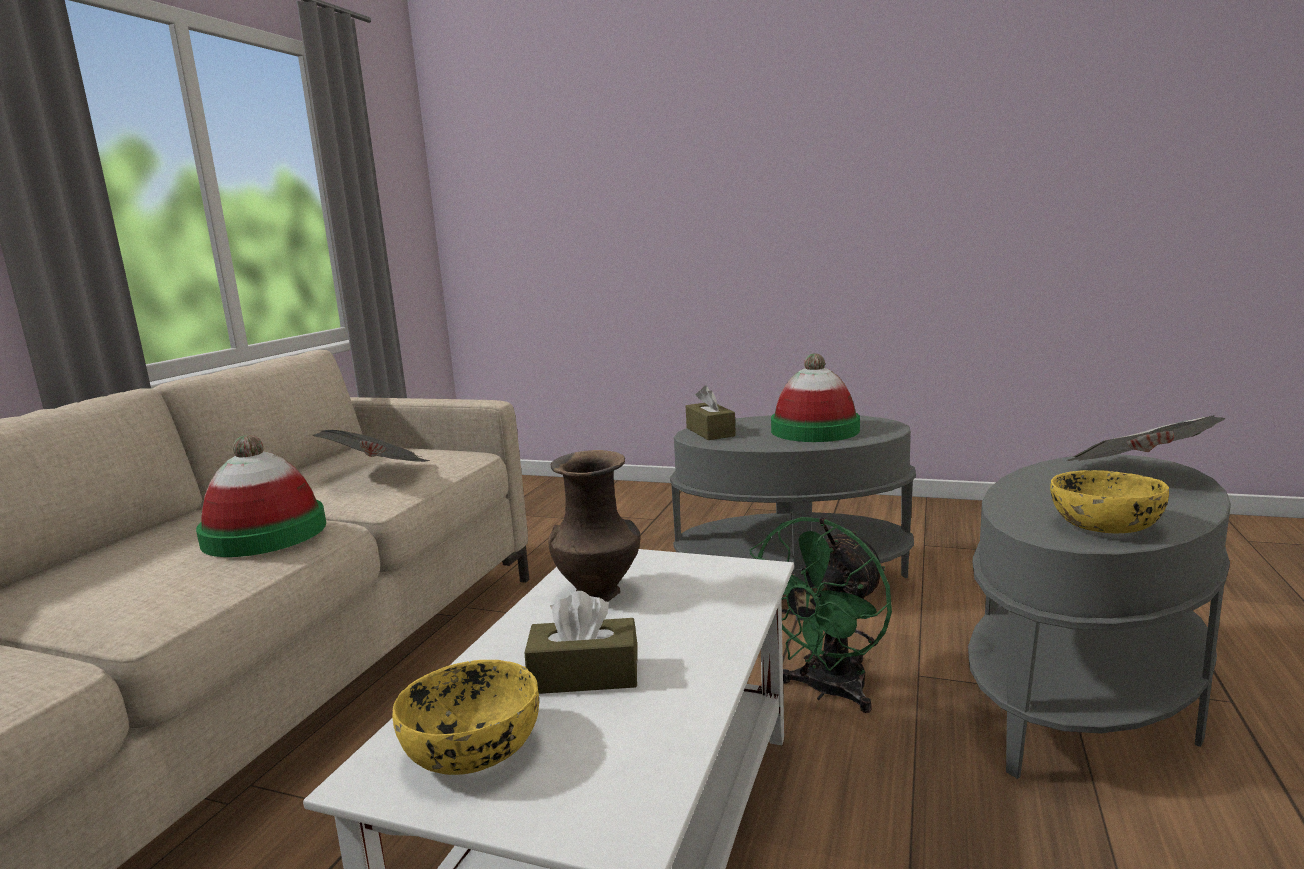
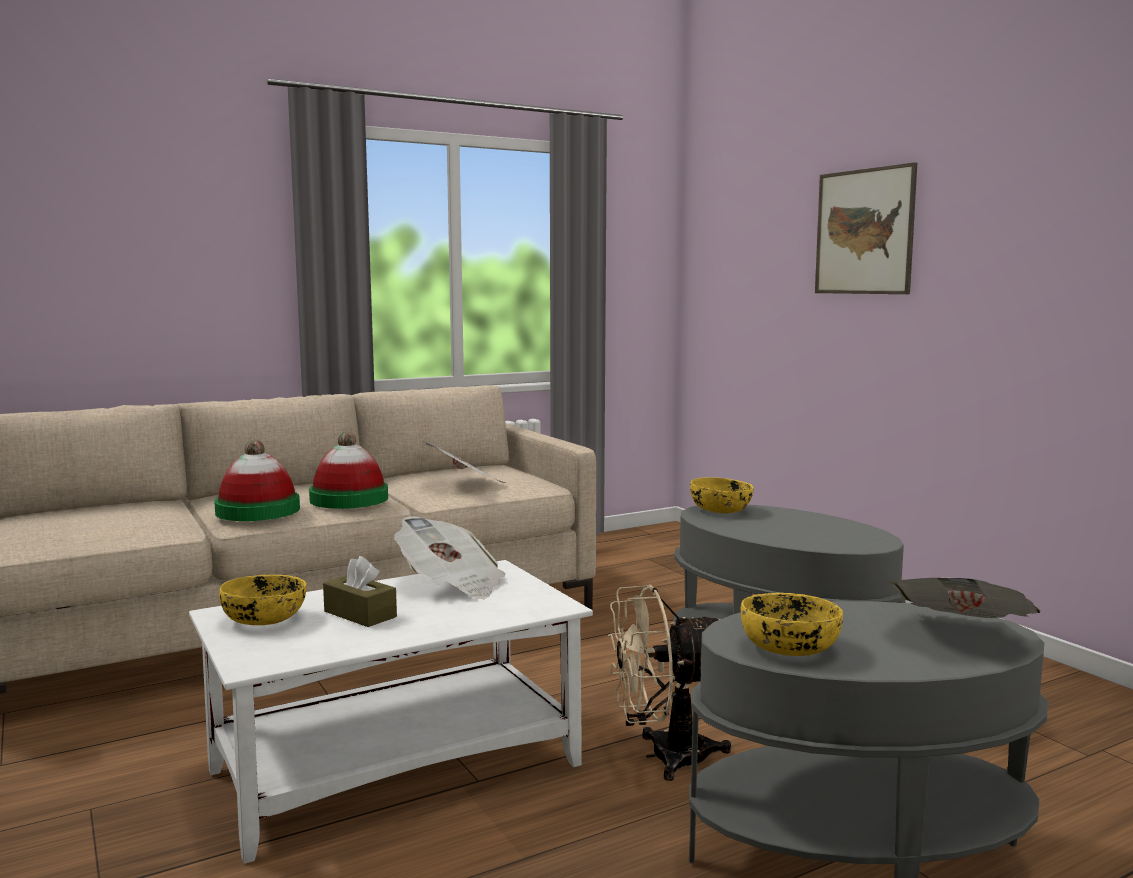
camera: 40 degrees right, 5 degrees down
brown vase [548,450,641,602] -> newspaper [394,516,505,599]
brown tissue box [686,385,736,440] -> yellow bowl [690,477,754,513]
green fan [750,517,892,713] -> beige fan [608,585,731,781]
hat [771,353,860,442] -> hat moved to [214,440,300,521]
none -> picture [815,162,917,294]

